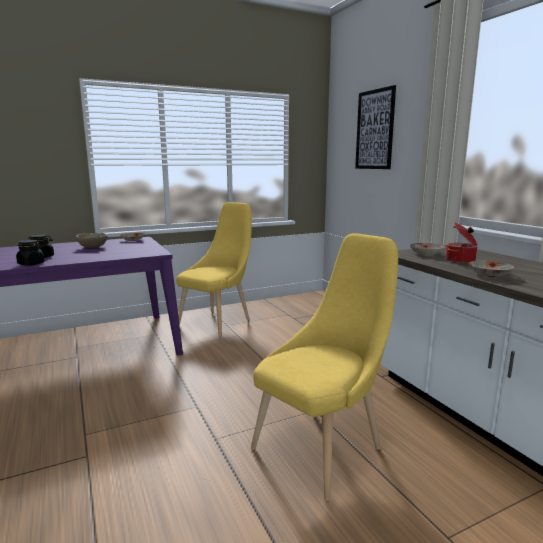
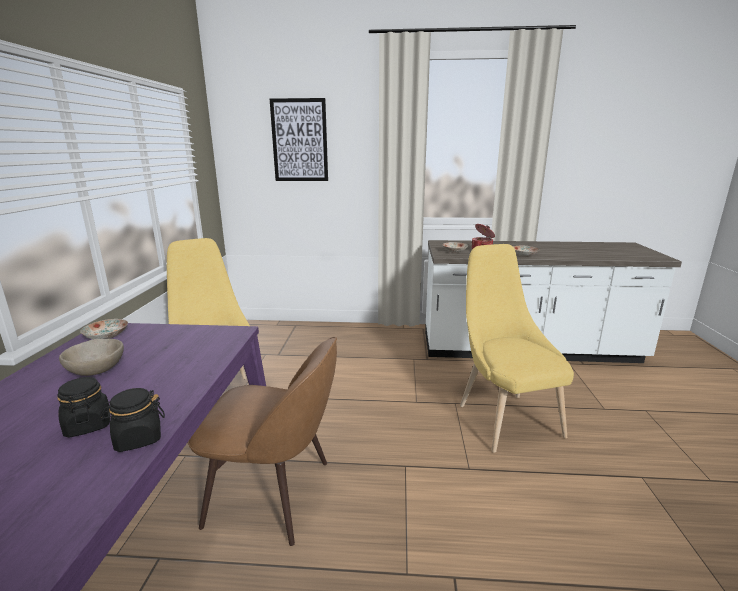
camera: 60 degrees left, 5 degrees up
none -> brown chair [187,337,337,546]

